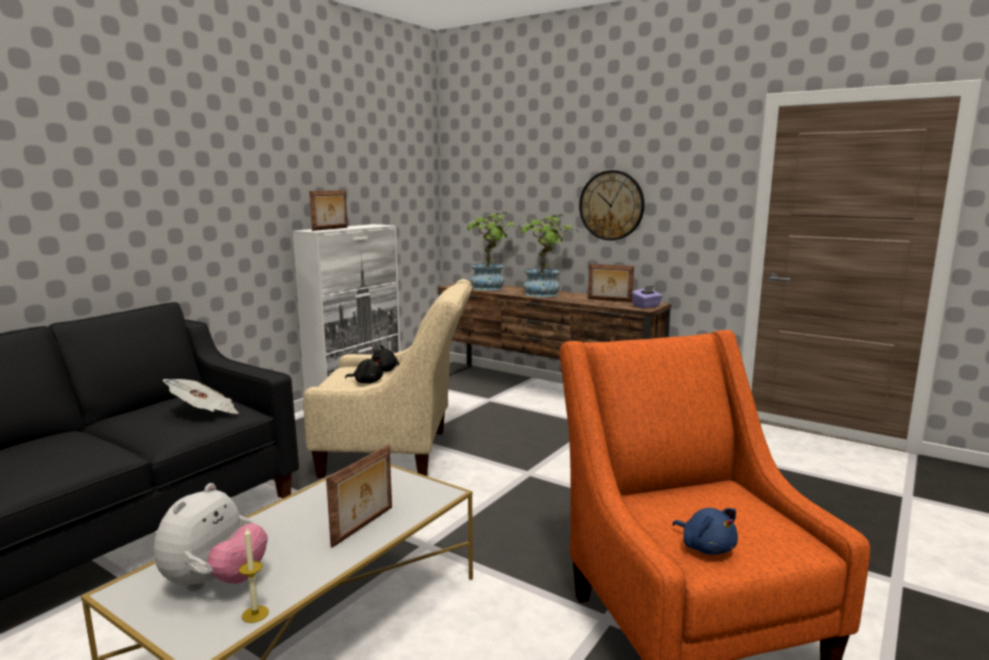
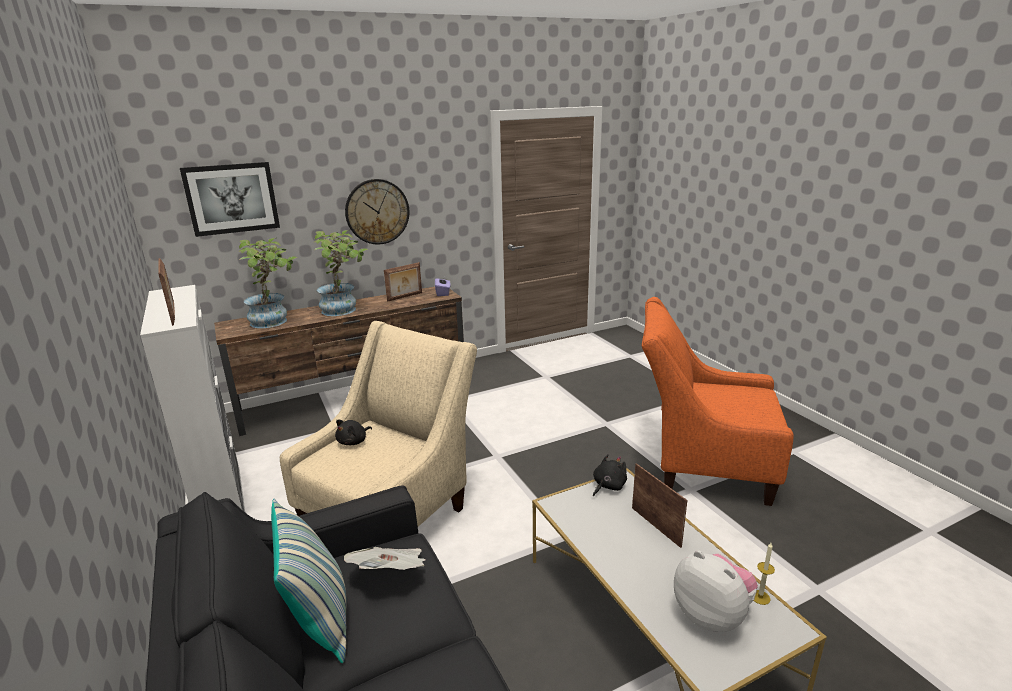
camera: 60 degrees left, 10 degrees up
black plush toy [345,356,383,383] -> black plush toy moved to [593,454,627,497]
blue plush toy [672,508,738,555] -> none
none -> picture [180,162,280,237]
none -> pillow [271,499,346,663]

